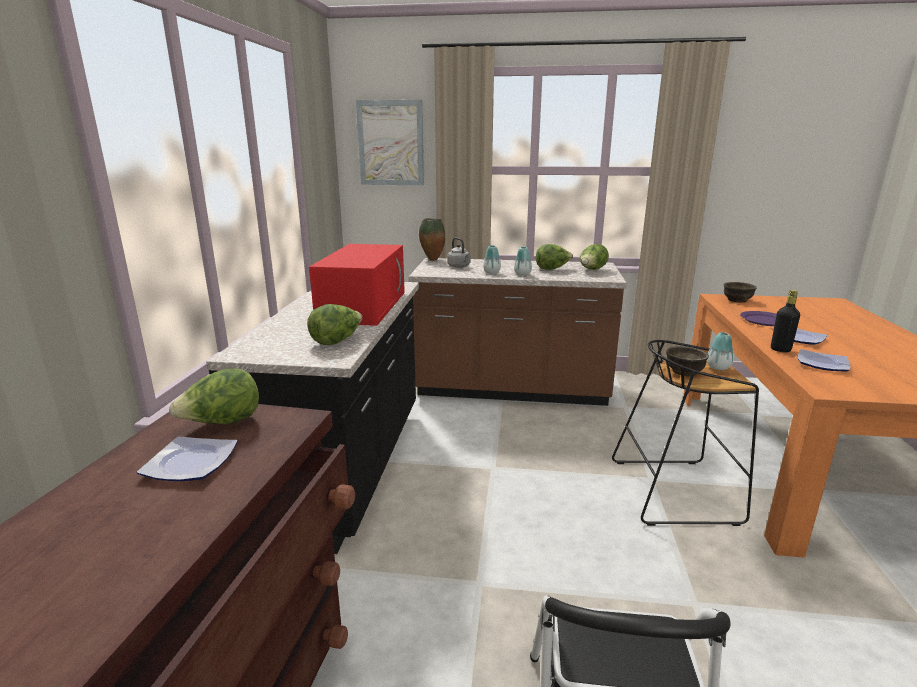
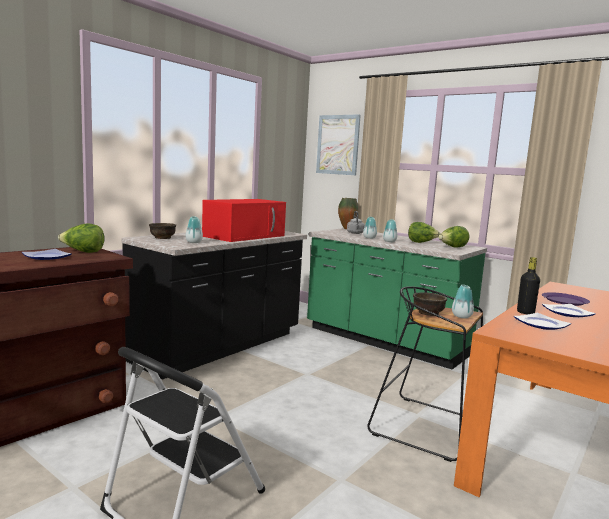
camera: 30 degrees right, 10 degrees down
lettuce [307,304,362,345] -> vase [186,216,203,243]
brown counter [409,258,627,406] -> green counter [307,228,487,369]
brown bowl [724,282,757,303] -> brown bowl moved to [149,223,176,239]

